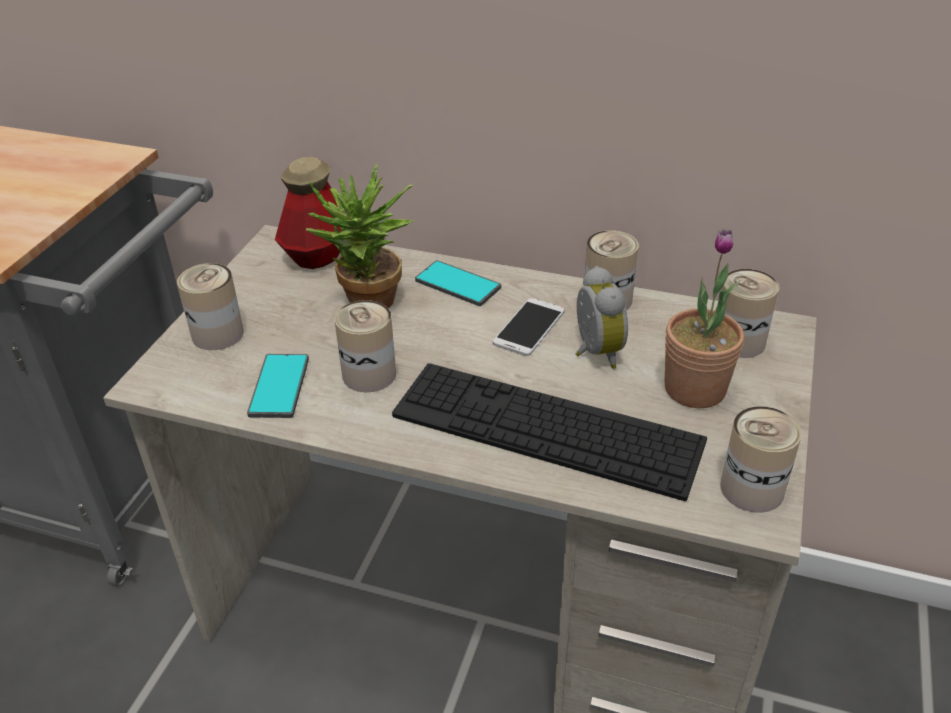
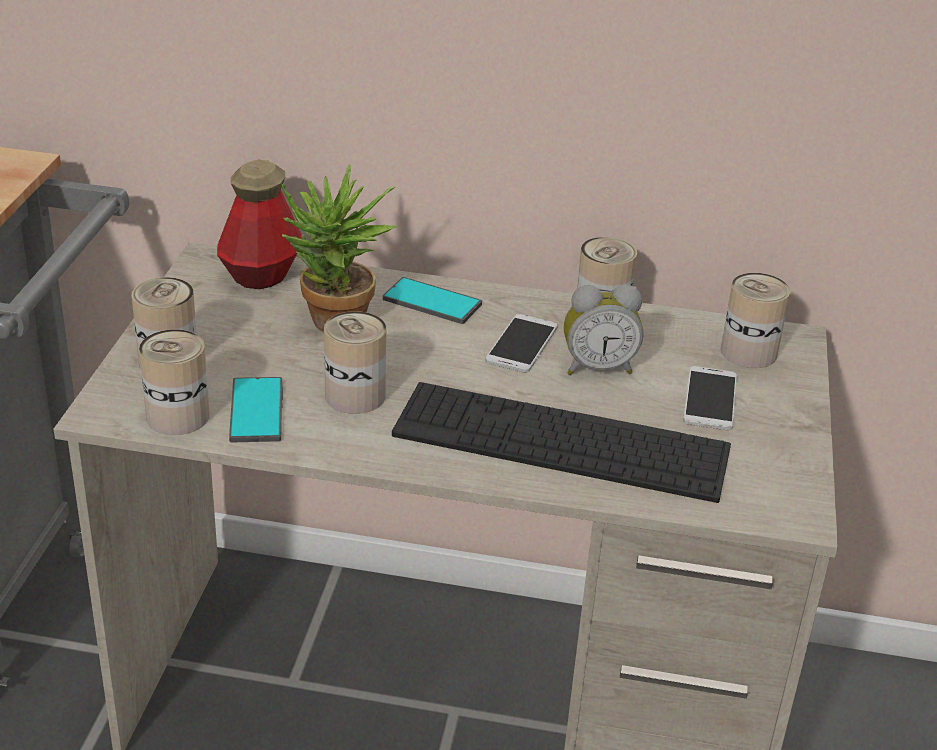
camera: 10 degrees left, 5 degrees down
alarm clock [575,266,628,369] -> alarm clock turned 105 degrees clockwise [564,285,643,375]
potted plant [664,229,744,408] -> phone [683,366,737,430]
can [720,406,802,513] -> can moved to [139,329,210,435]

